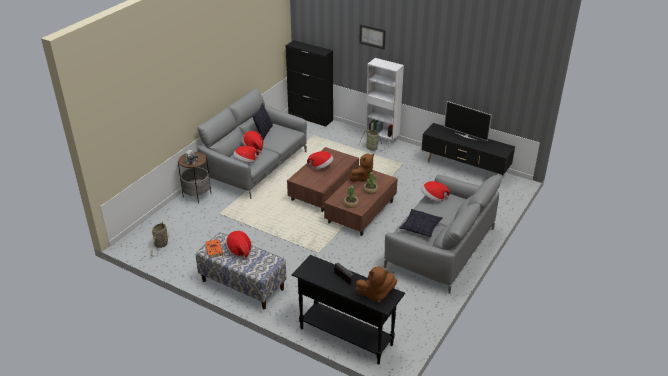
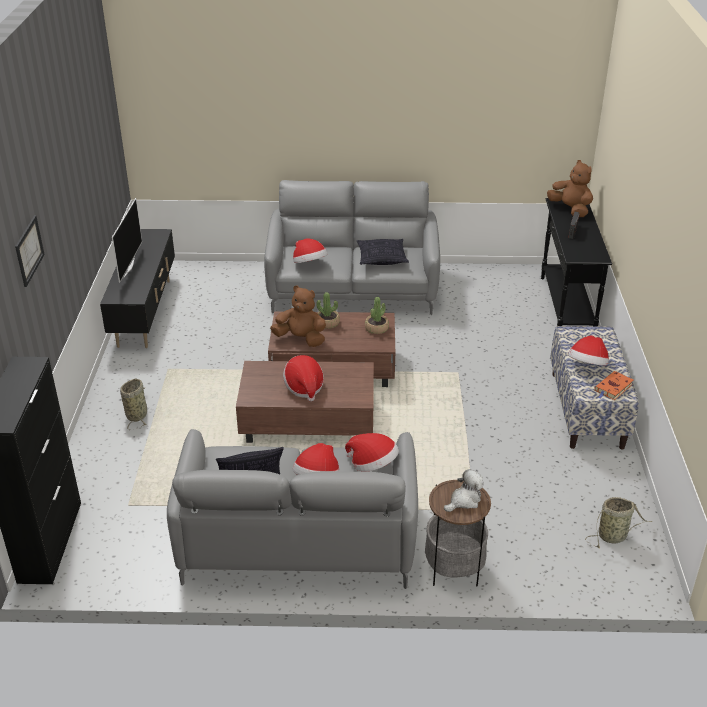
camera: 120 degrees left, 0 degrees up
white bookcase [366,58,404,147] -> none

